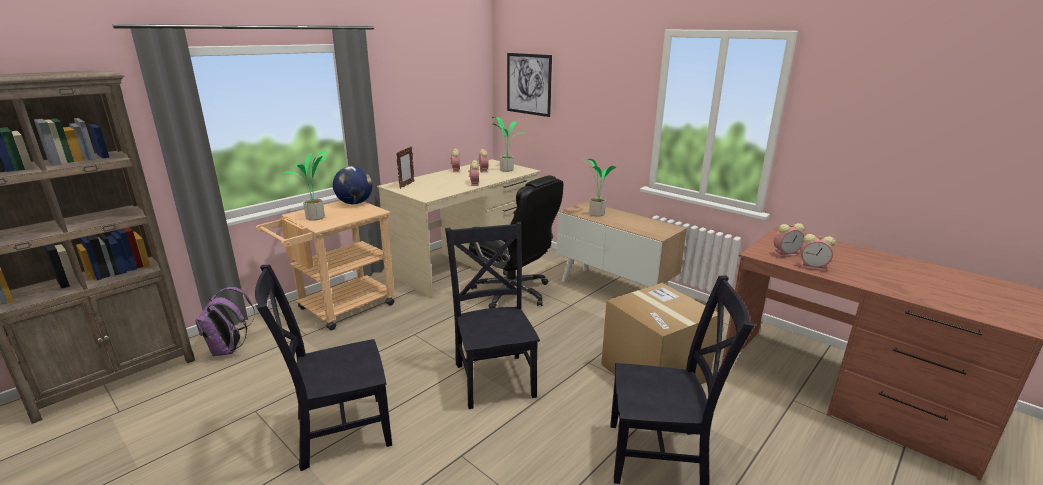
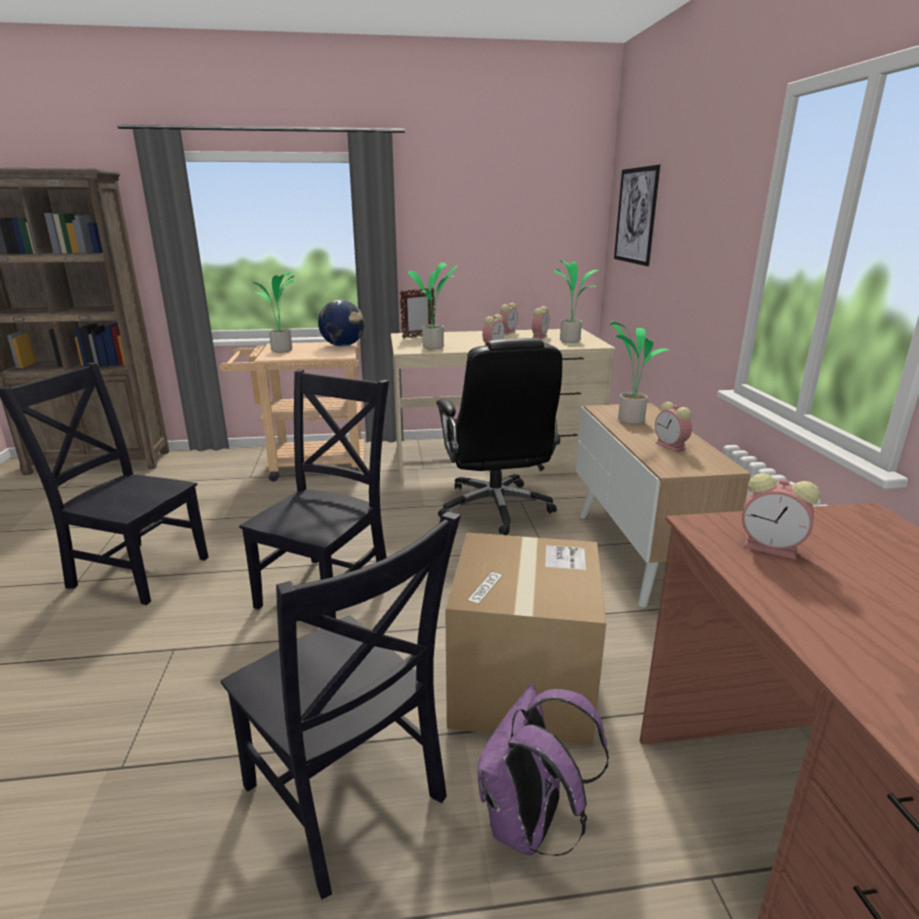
camera: 40 degrees right, 0 degrees up
purple backpack [196,287,255,356] -> purple backpack moved to [477,684,609,856]
alarm clock [800,234,835,271] -> alarm clock moved to [655,402,692,452]
none -> potted plant [408,262,457,349]

